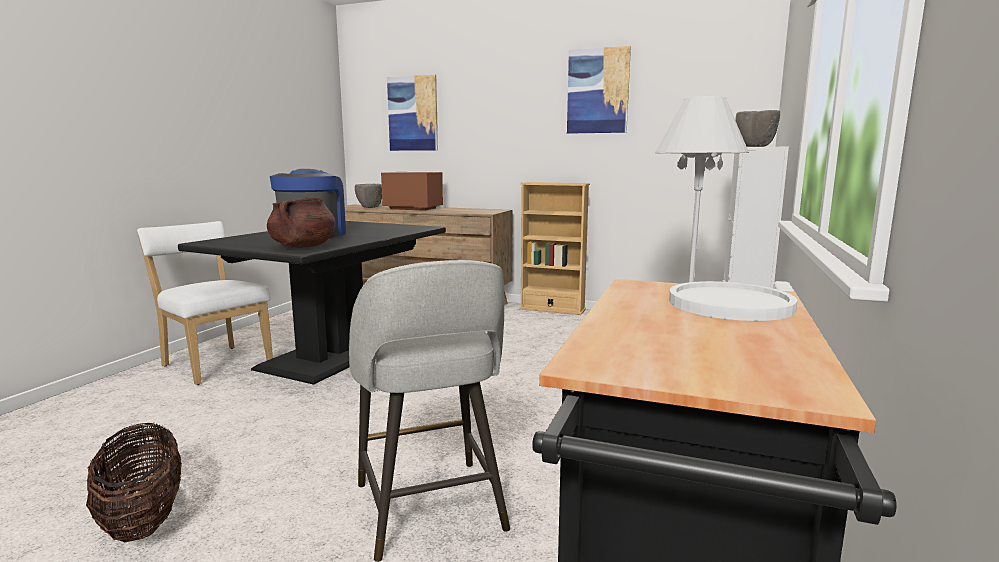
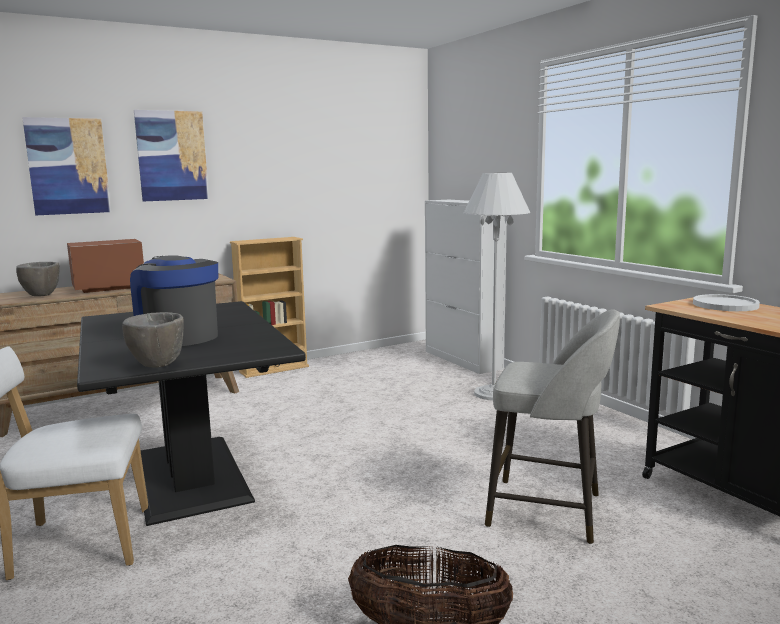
camera: 50 degrees left, 0 degrees up
brown cooking pot [267,197,336,248] -> none
picture [567,46,631,134] -> picture moved to [134,110,209,201]
grey bowl [735,110,780,147] -> grey bowl moved to [122,312,184,368]

